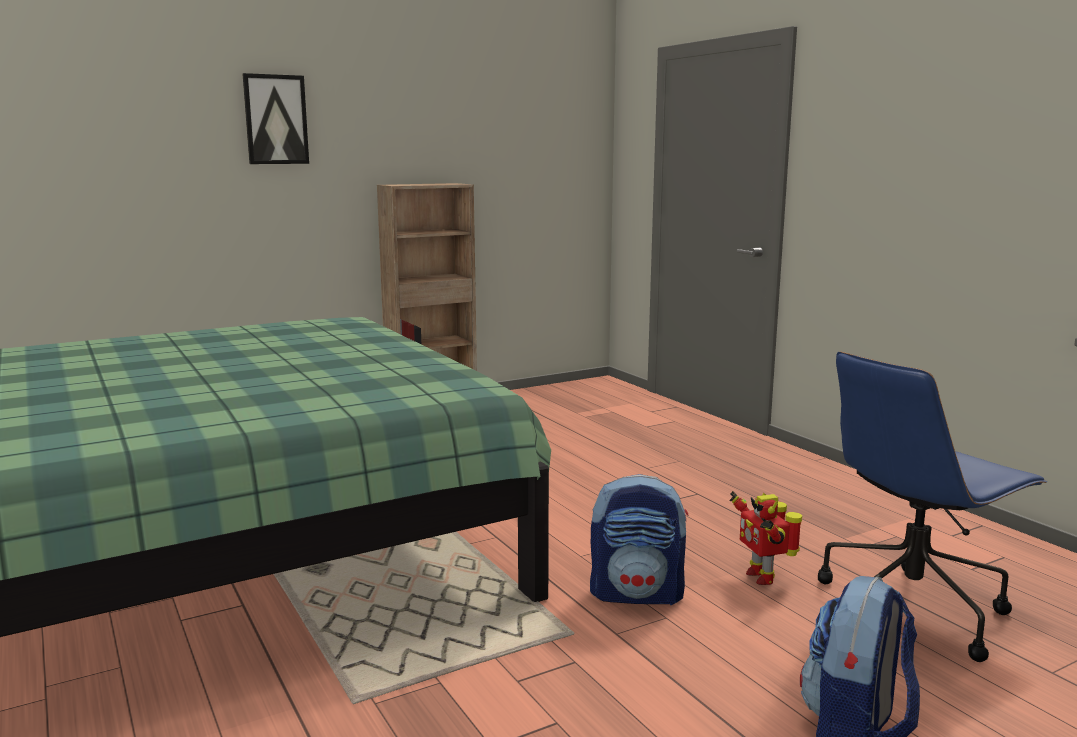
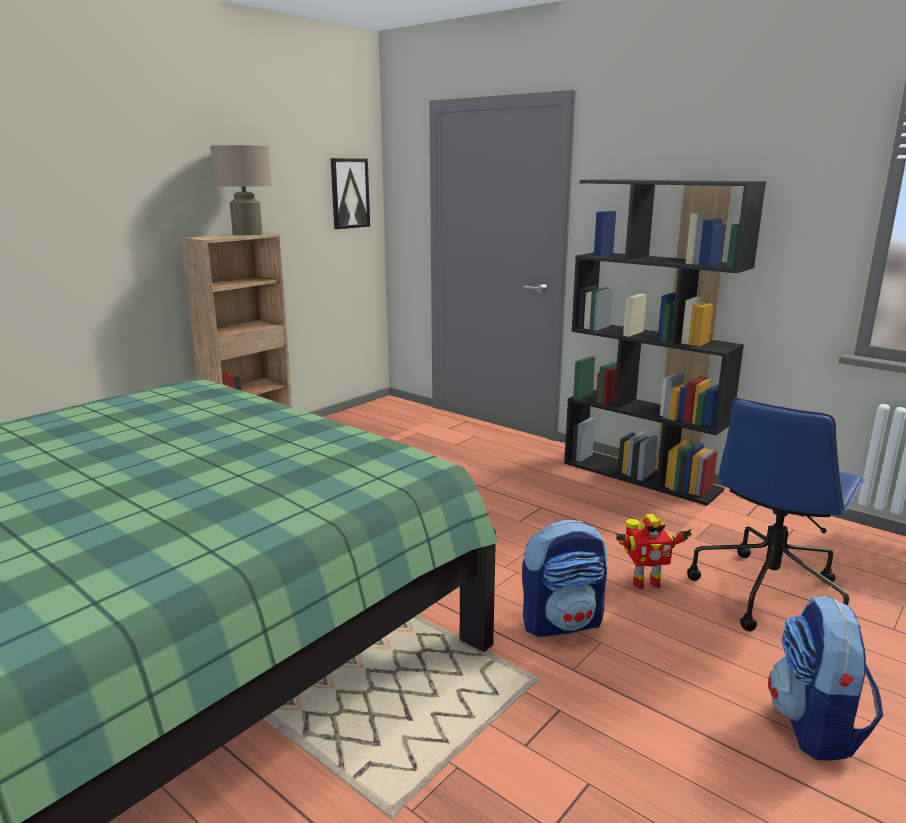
camera: 20 degrees left, 5 degrees up
picture [243,73,309,164] -> picture moved to [331,158,370,229]
toy robot [729,491,802,585] -> toy robot turned 60 degrees counterclockwise [616,514,692,589]
none -> beige table lamp [210,145,272,235]
none -> black bookcase [564,179,766,506]

